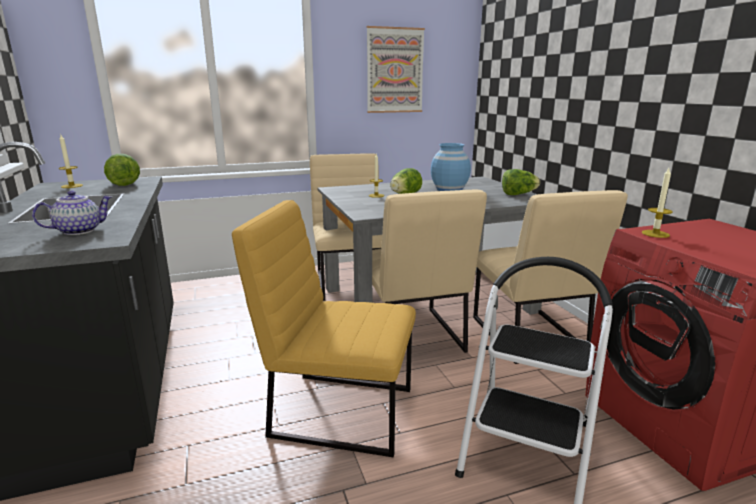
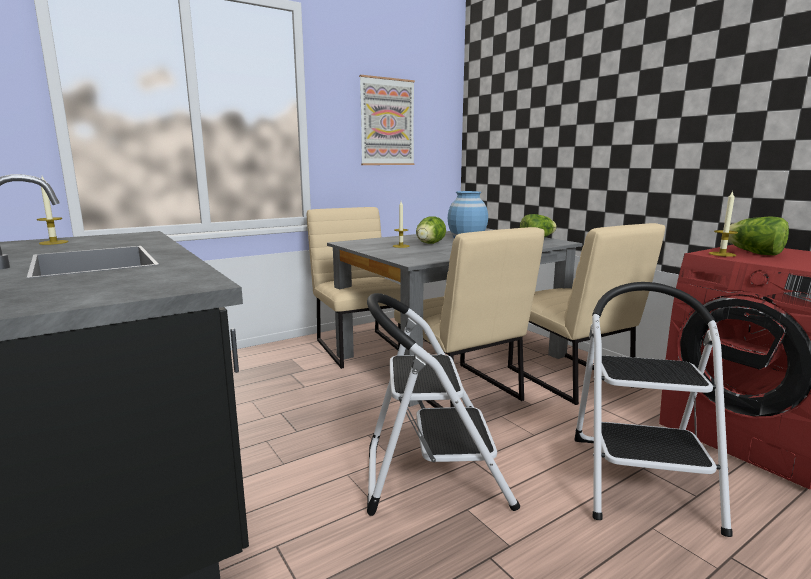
camera: 15 degrees left, 5 degrees down
teapot [32,190,112,235] -> none
lettuce [104,154,140,186] -> lettuce moved to [728,216,789,255]
yellow chair [232,200,416,457] -> step ladder [367,293,520,516]

